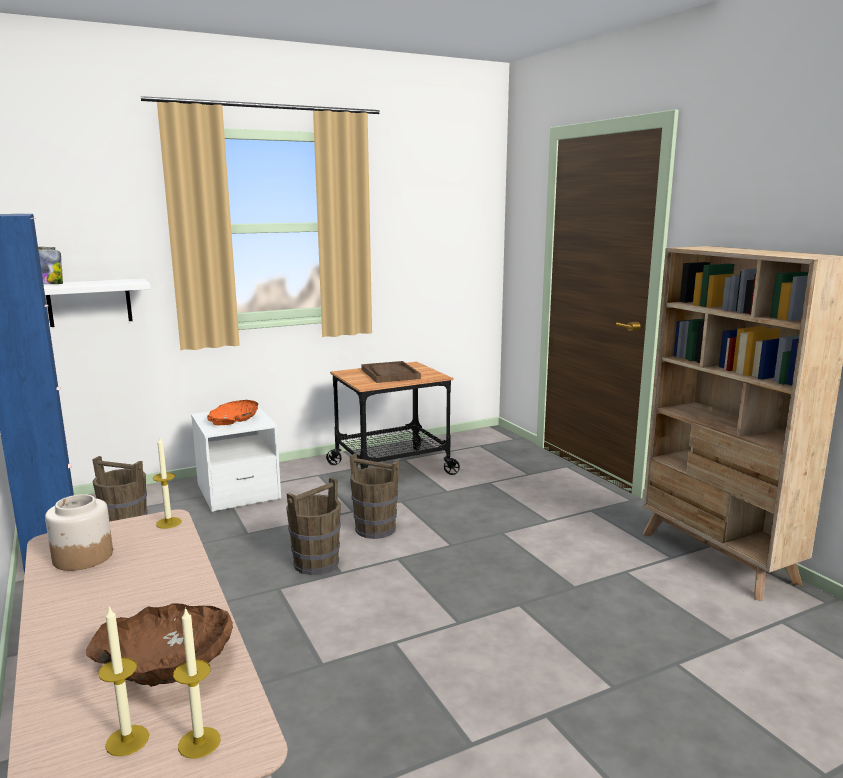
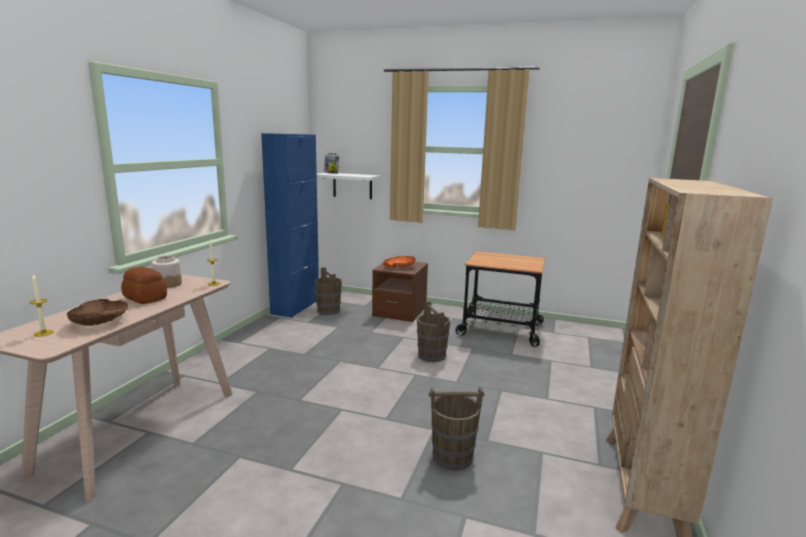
camera: 45 degrees right, 0 degrees up
candle [173,607,220,759] -> none
white nightstand [191,406,281,512] -> brown nightstand [372,262,428,322]
brown bucket [286,477,341,575] -> brown bucket moved to [429,387,484,470]
brown tray [361,361,421,383] -> none
none -> bread [121,267,167,304]

